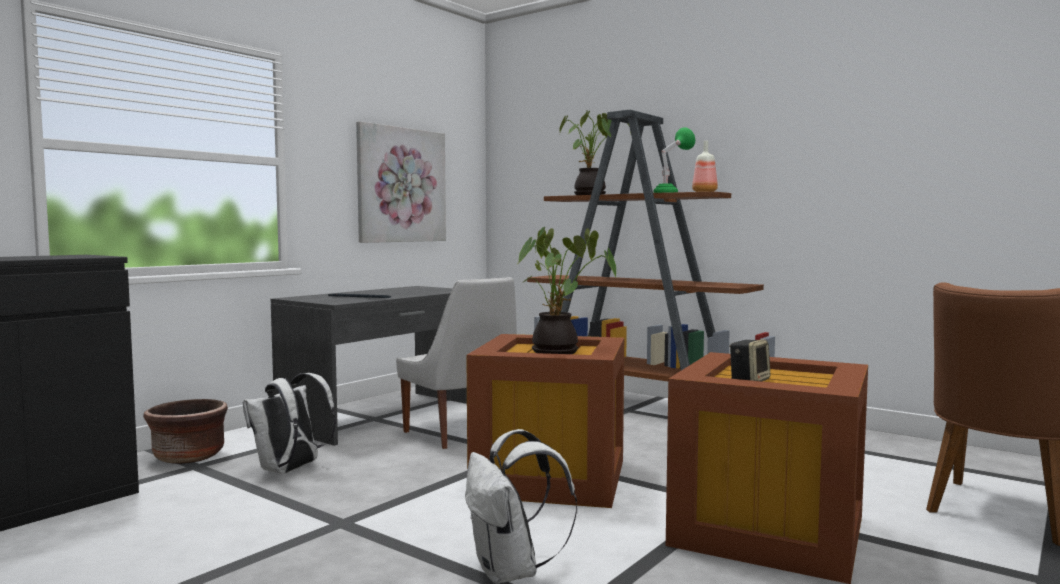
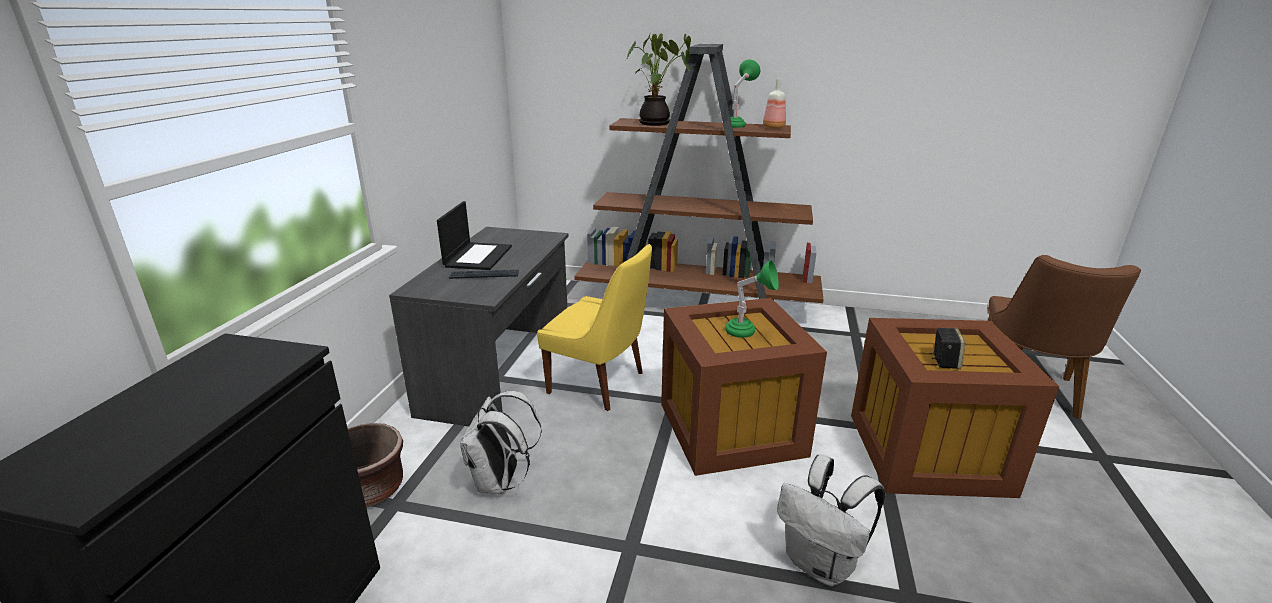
camera: 25 degrees left, 20 degrees up
picture [356,121,446,243] -> none
white chair [396,277,517,449] -> yellow chair [537,244,652,411]
potted plant [518,226,616,354] -> green table lamp [725,260,779,338]
none -> laptop [437,201,512,270]

